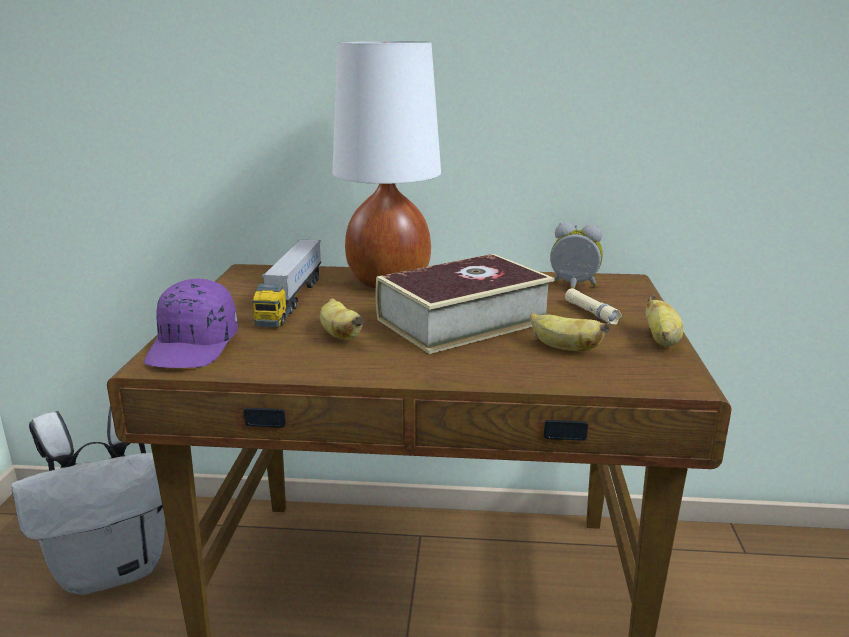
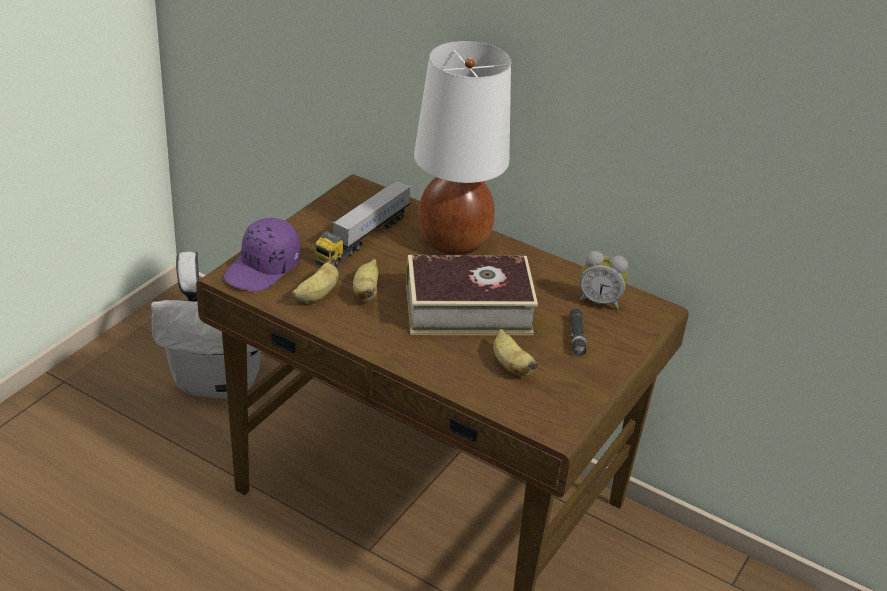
camera: 25 degrees right, 15 degrees up
alarm clock [550,222,603,289] -> alarm clock turned 150 degrees clockwise [579,251,628,310]
beige flashlight [565,288,622,325] -> black flashlight [570,308,587,357]
banana [645,294,683,347] -> banana moved to [292,258,339,303]

